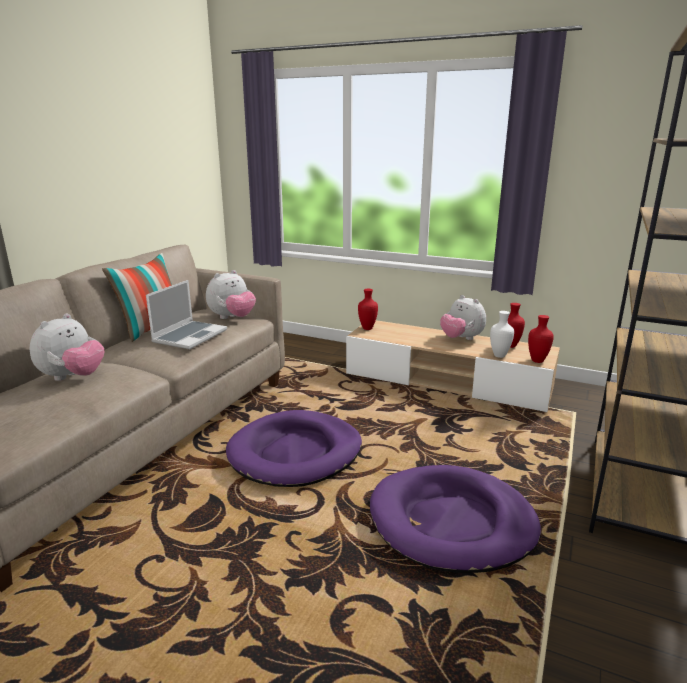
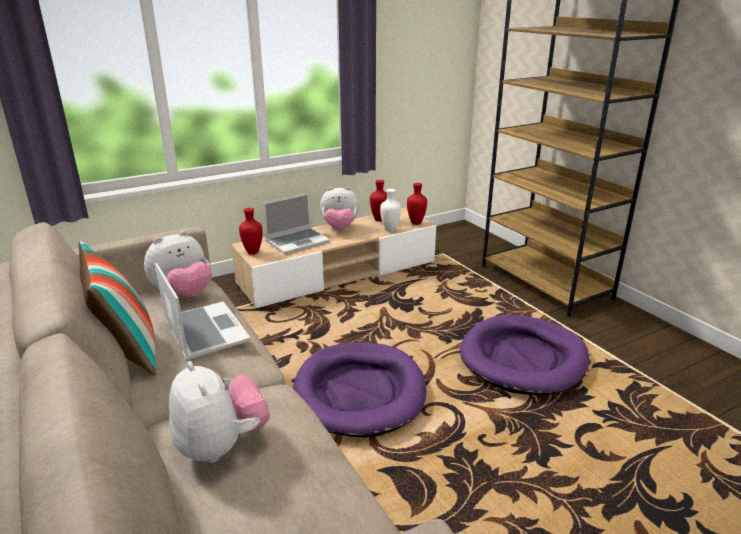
camera: 55 degrees left, 5 degrees up
plush toy [206,270,256,319] -> plush toy turned 60 degrees clockwise [144,230,211,297]
none -> laptop [263,193,330,254]

